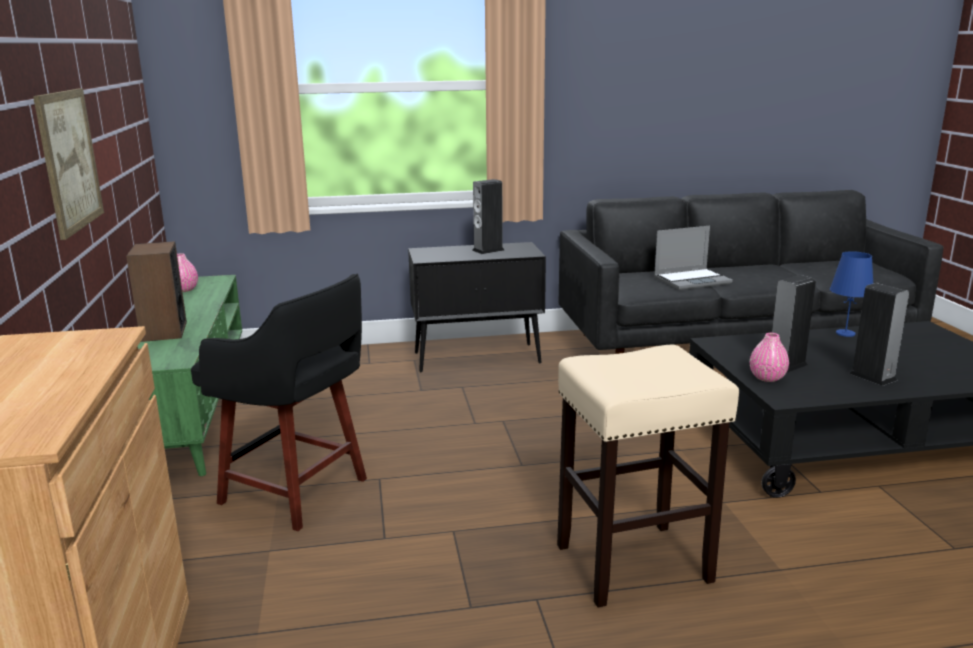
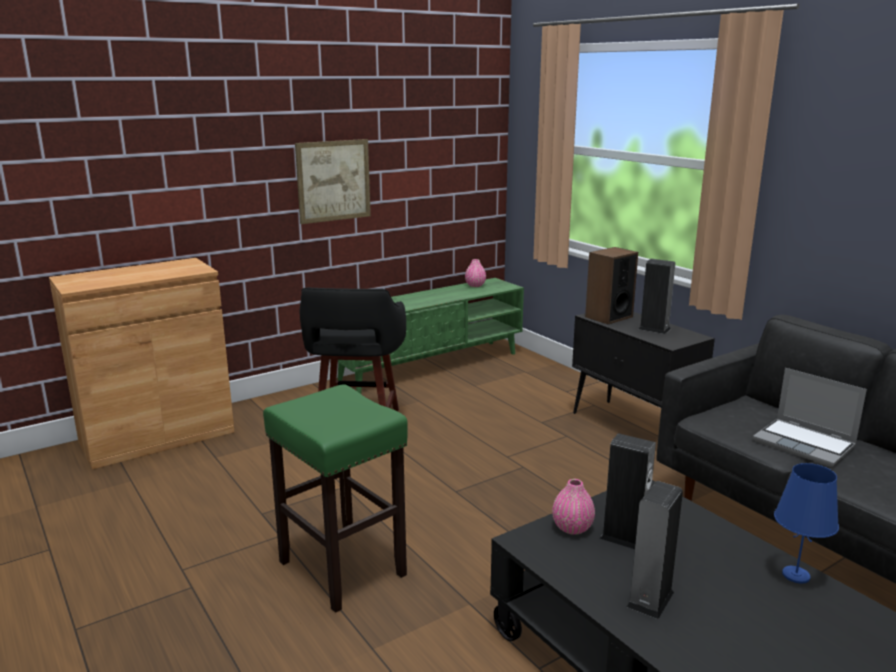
camera: 65 degrees right, 0 degrees up
speaker [126,241,187,342] -> speaker moved to [585,247,638,324]
beige stool [557,345,739,608] -> green stool [263,384,408,613]

